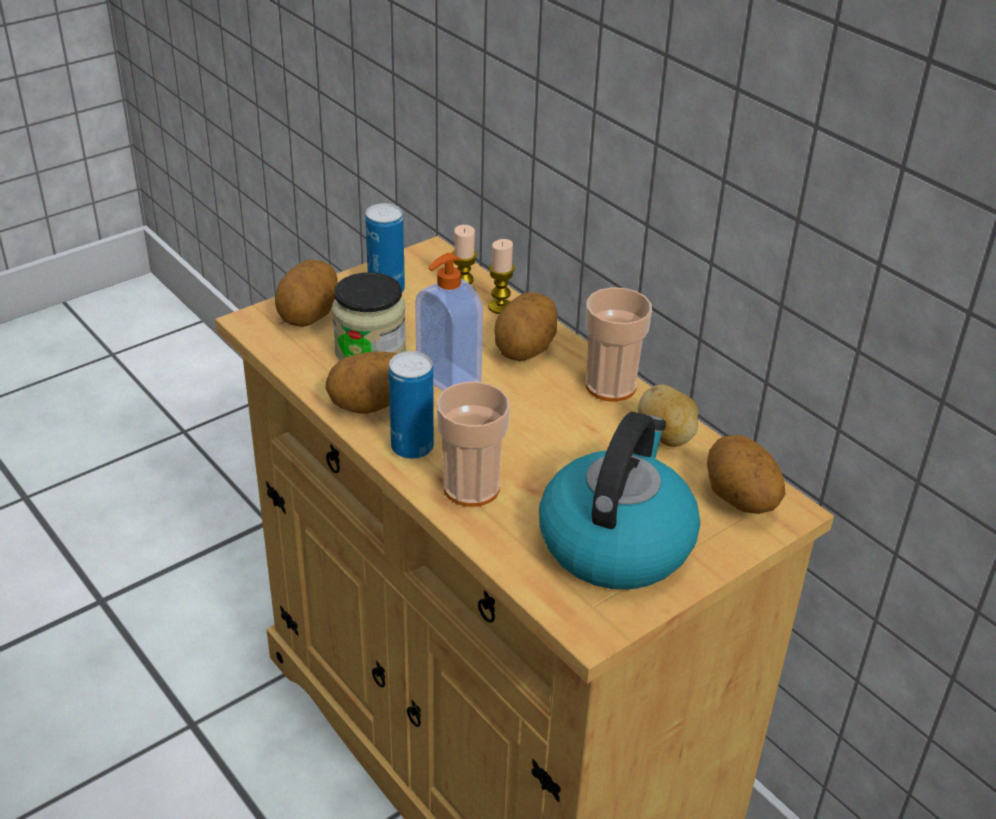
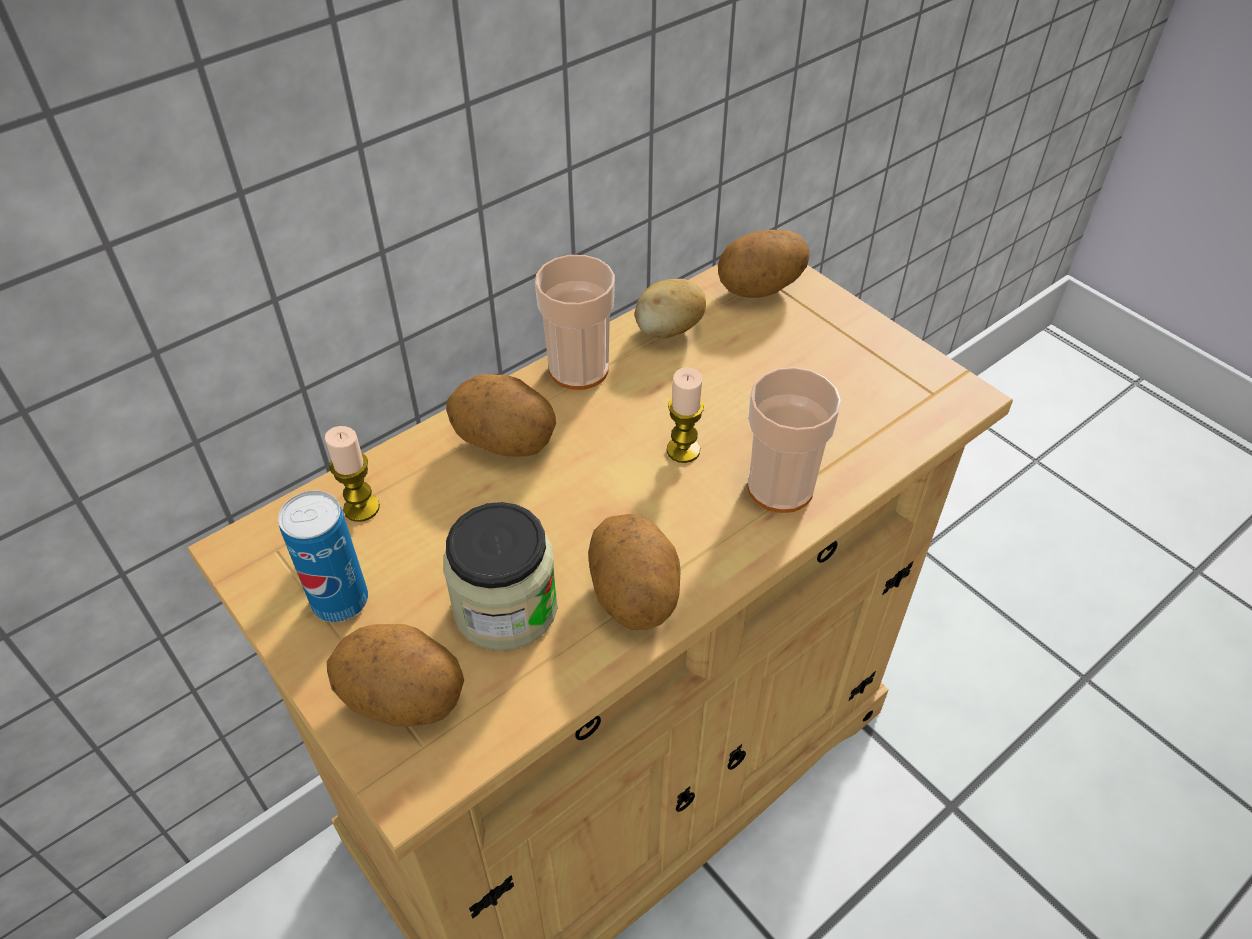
camera: 90 degrees left, 10 degrees up
can [389,351,434,459] -> none
soap dispenser [415,253,483,391] -> none
candle [488,239,515,314] -> candle moved to [667,367,704,463]
kettle [539,412,700,589] -> none

